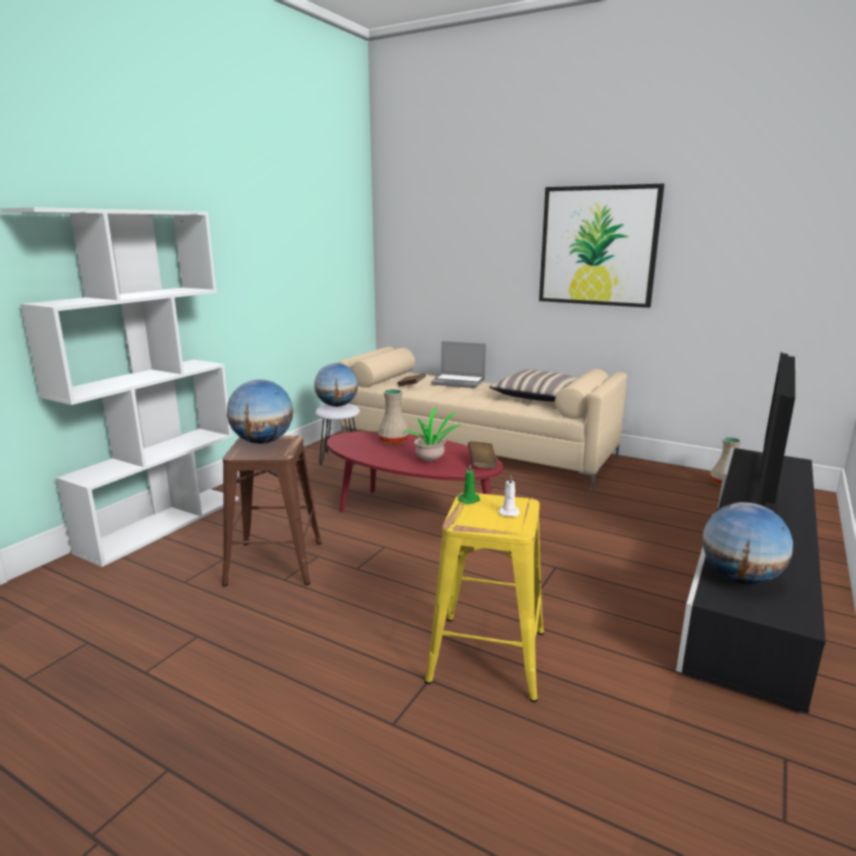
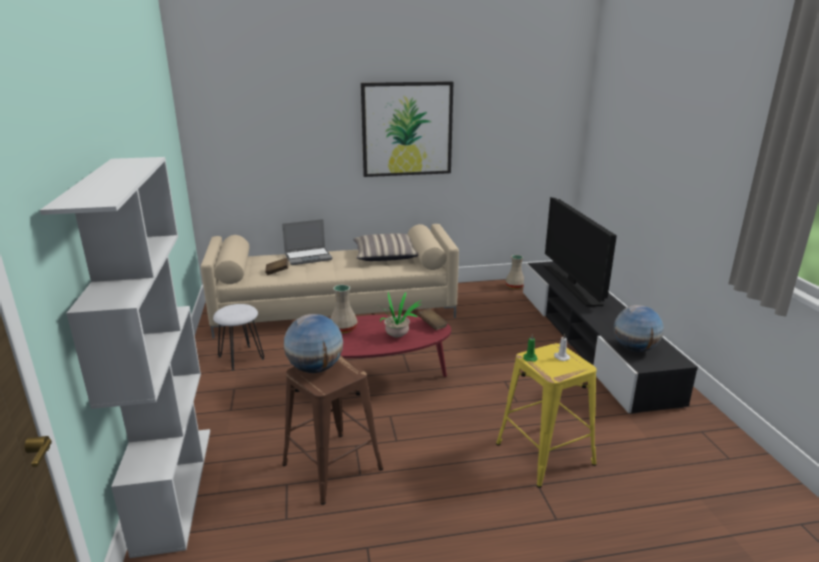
camera: 40 degrees left, 5 degrees up
globe [314,363,358,407] -> none

